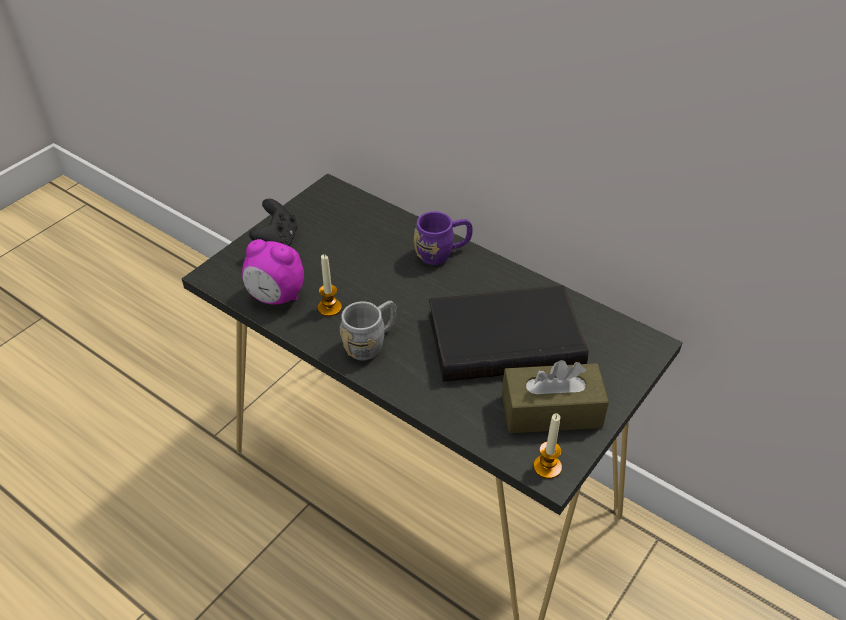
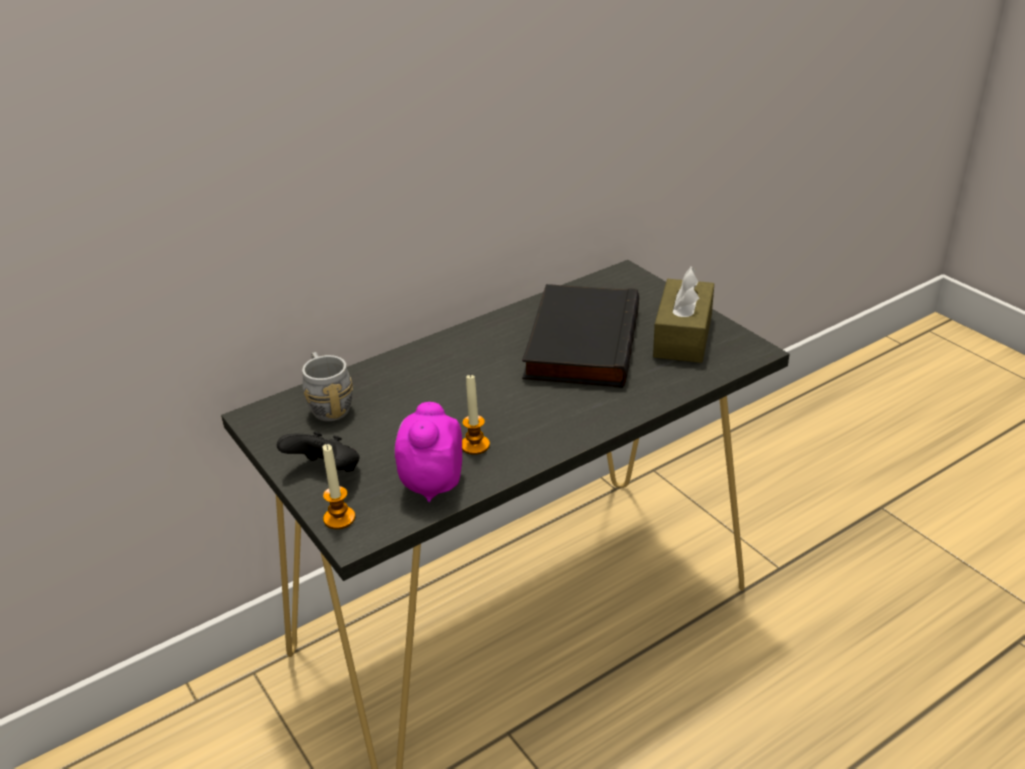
camera: 70 degrees left, 10 degrees down
alarm clock [242,239,304,305] -> alarm clock turned 150 degrees clockwise [395,402,462,502]
grey mug [340,301,397,360] -> grey mug moved to [302,352,353,421]
purple mug [414,211,473,265] -> none
candle [533,413,562,479] -> candle moved to [322,444,355,529]

